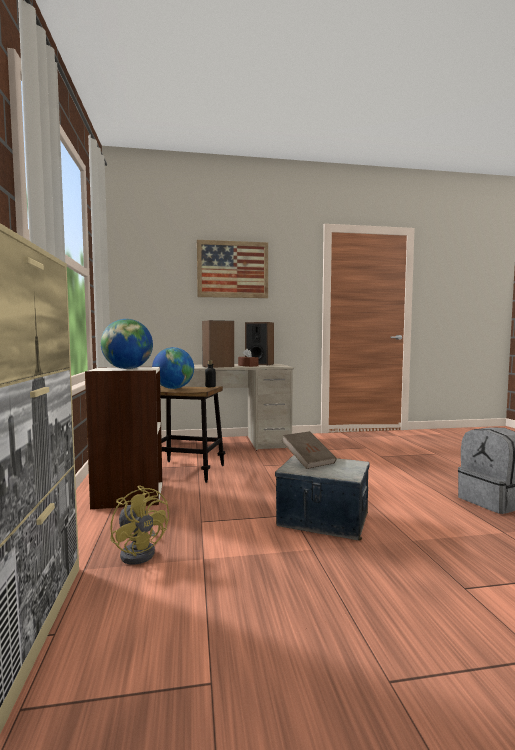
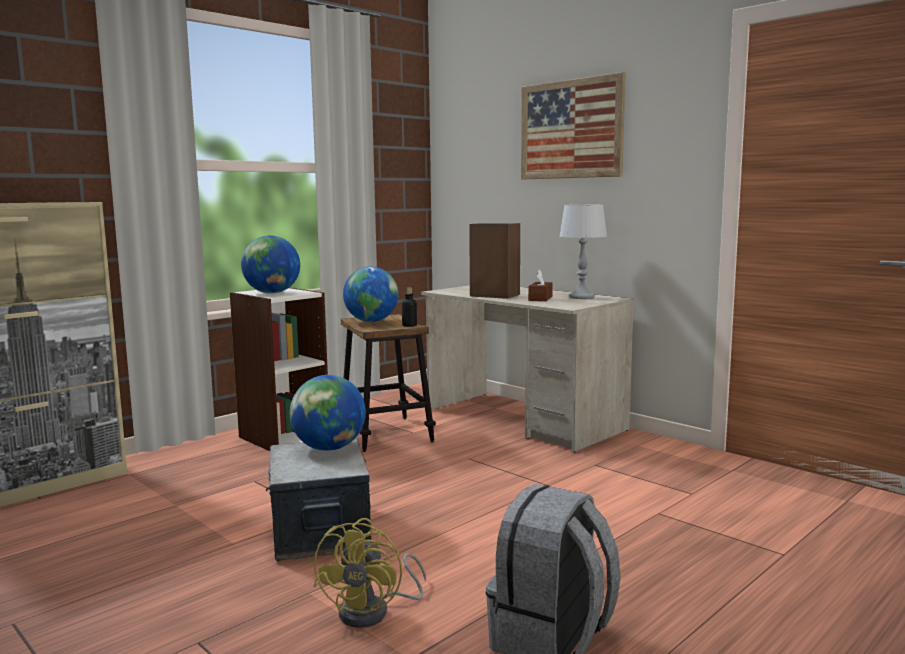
camera: 55 degrees right, 5 degrees up
yellow fan [110,485,169,565] -> yellow fan moved to [313,518,426,628]
speaker [245,322,274,365] -> grey table lamp [559,204,607,299]
brown book [282,431,336,469] -> globe [290,375,366,451]

